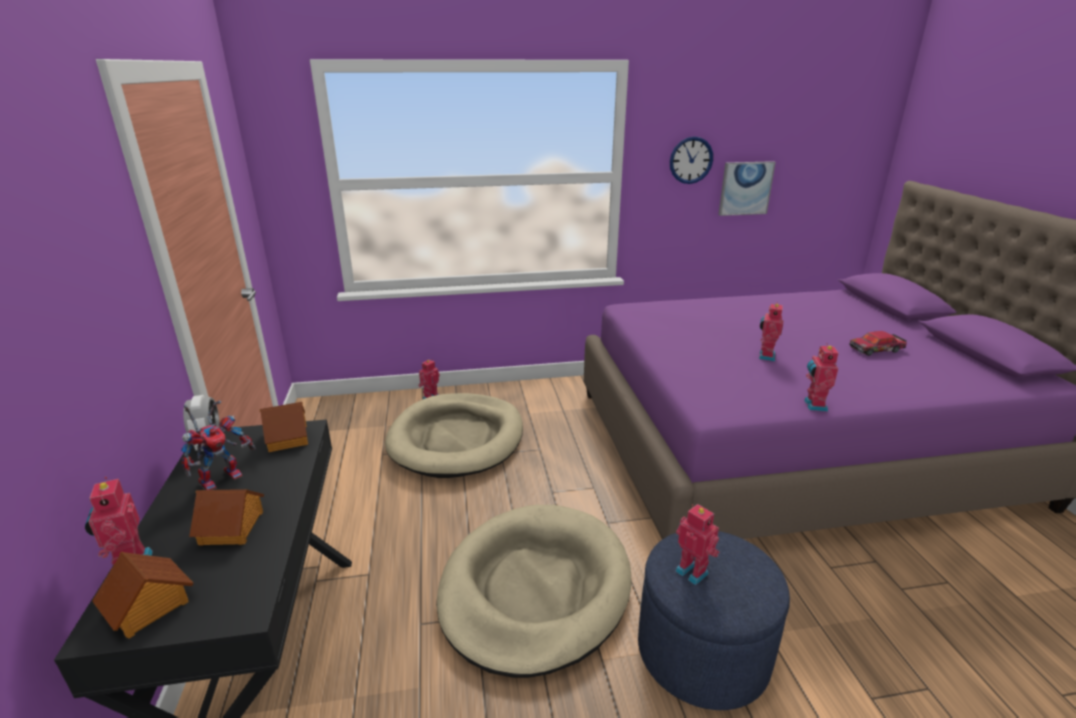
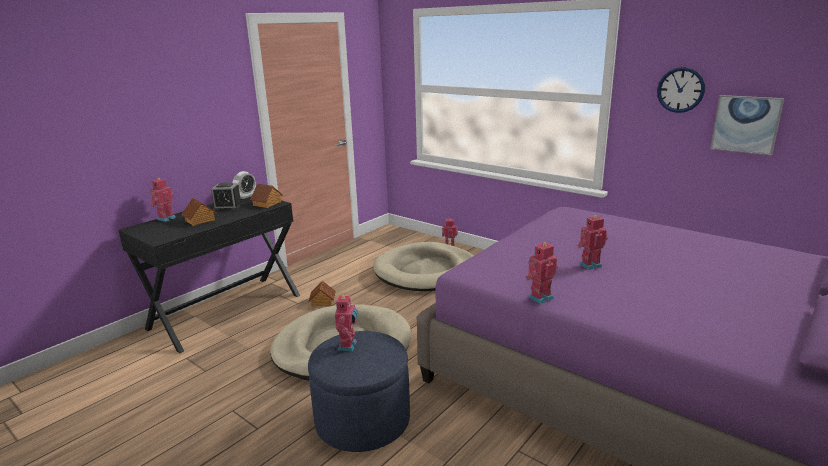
camera: 50 degrees right, 5 degrees down
toy house [92,552,194,639] -> toy house moved to [309,281,336,307]
toy robot [181,401,256,490] -> alarm clock [211,182,242,210]
toy car [849,331,907,356] -> none

